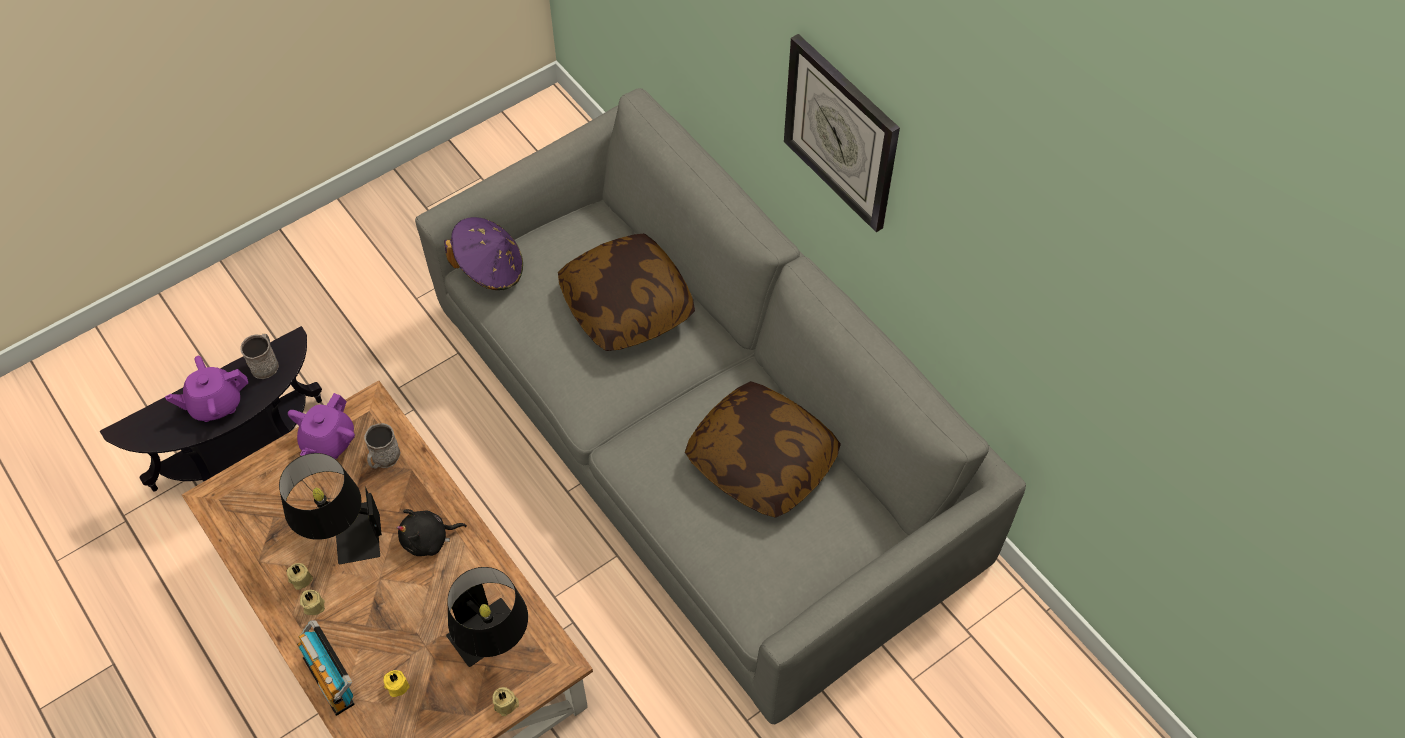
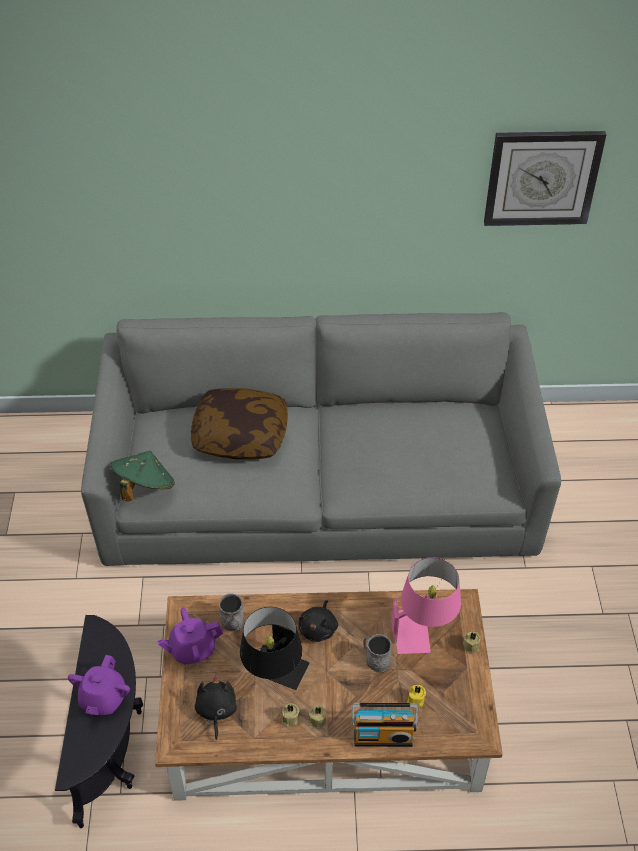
camera: 55 degrees left, 10 degrees down
grey mug [240,333,279,379] -> grey mug moved to [363,634,392,672]
purple teapot [288,393,355,459] -> purple teapot turned 105 degrees clockwise [157,608,223,664]
purple hat [444,217,523,290] -> green hat [110,451,175,502]
black table lamp [446,567,528,667] -> pink table lamp [391,558,461,654]
pillow [685,381,841,518] -> none
wall clock [784,34,900,232] -> wall clock moved to [484,131,606,226]
none -> black plush toy [195,675,237,740]

